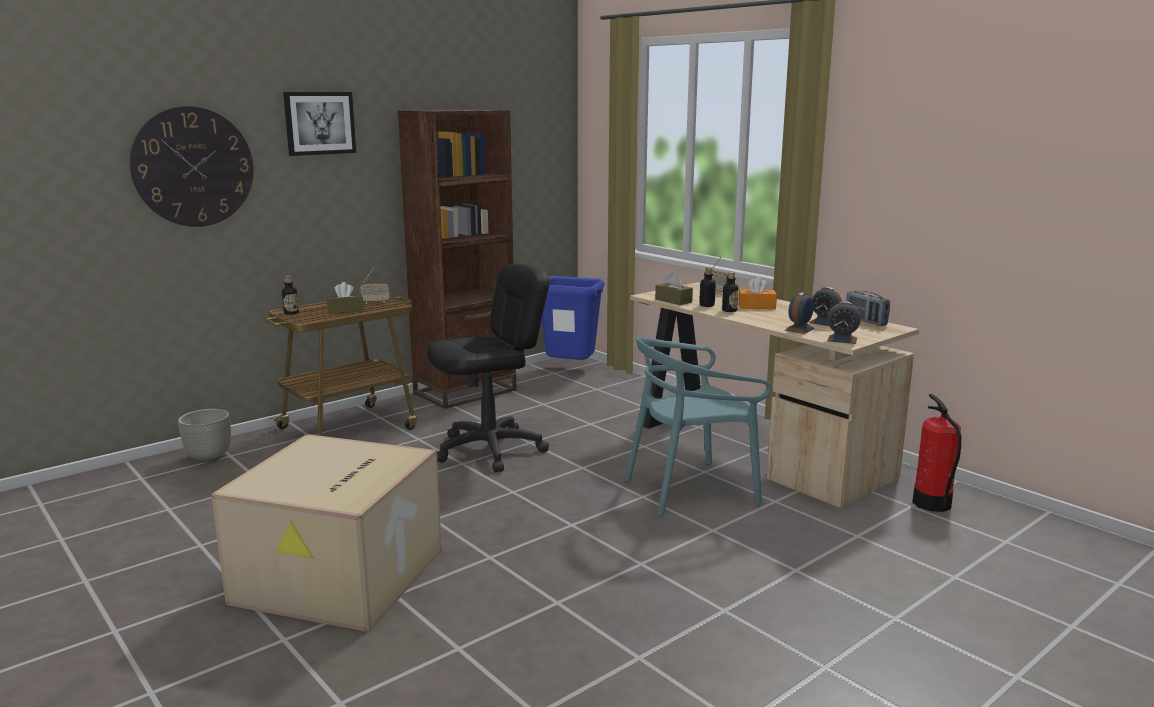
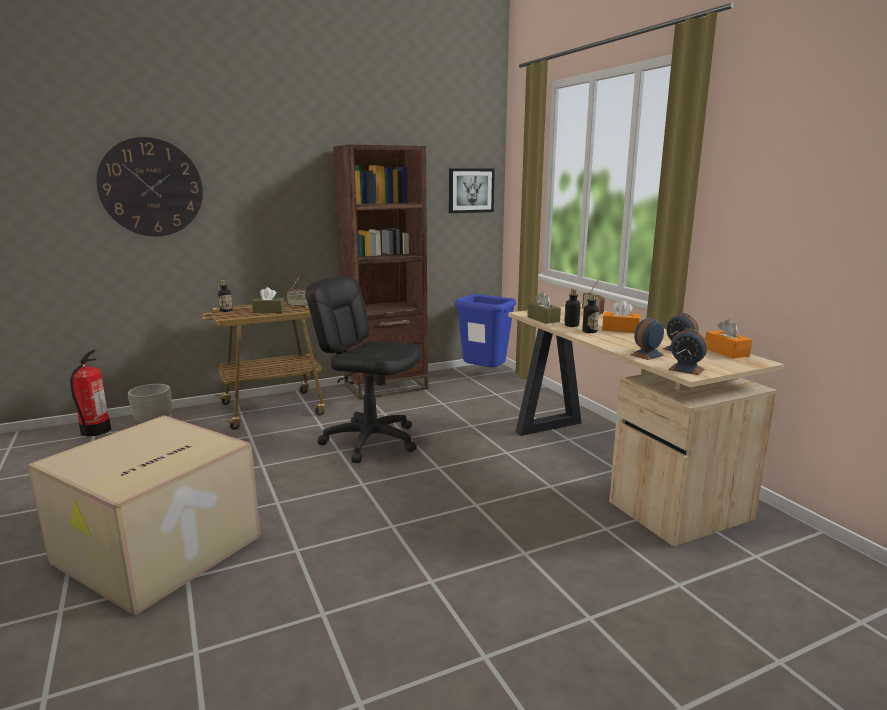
camera: 15 degrees right, 0 degrees up
picture [283,92,356,156] -> picture moved to [449,168,495,213]
black office chair [427,263,550,472] -> black office chair turned 135 degrees counterclockwise [306,277,421,463]
turquoise chair [625,337,772,516] -> none
radio [846,291,890,326] -> orange tissue box [705,319,752,358]
fire extinguisher [912,394,961,512] -> fire extinguisher moved to [70,350,111,437]

